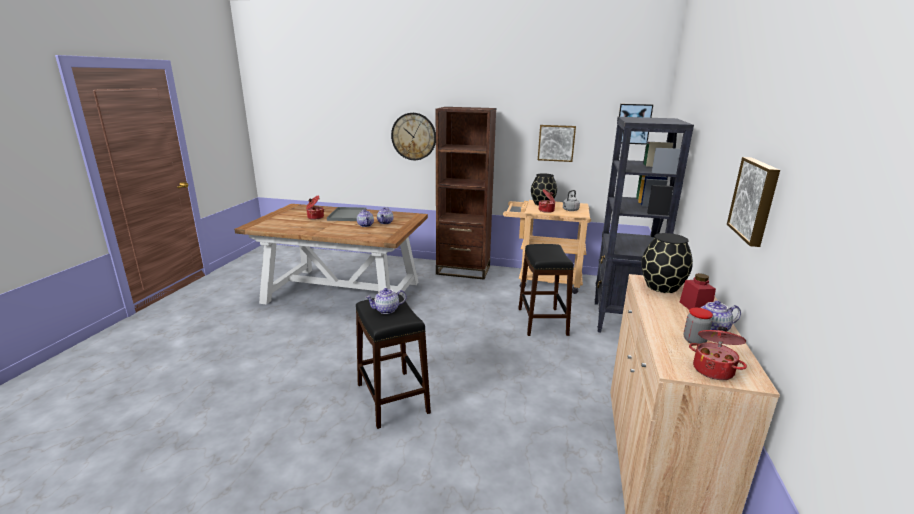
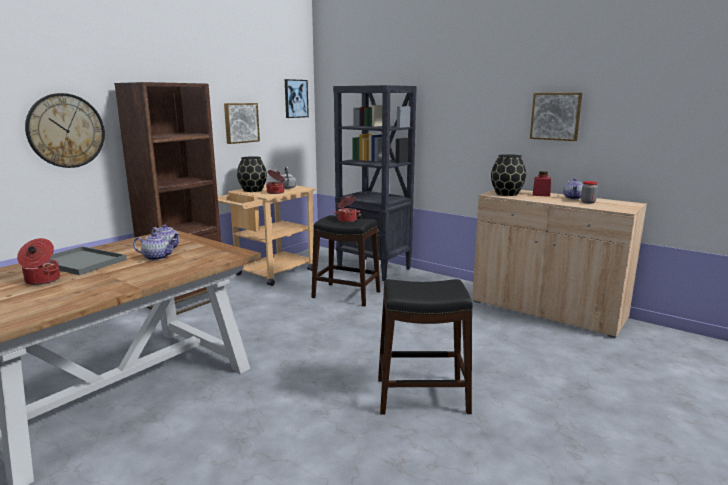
camera: 65 degrees left, 5 degrees down
teapot [365,288,406,314] -> none
cooking pot [689,326,747,380] -> cooking pot moved to [334,196,360,222]

